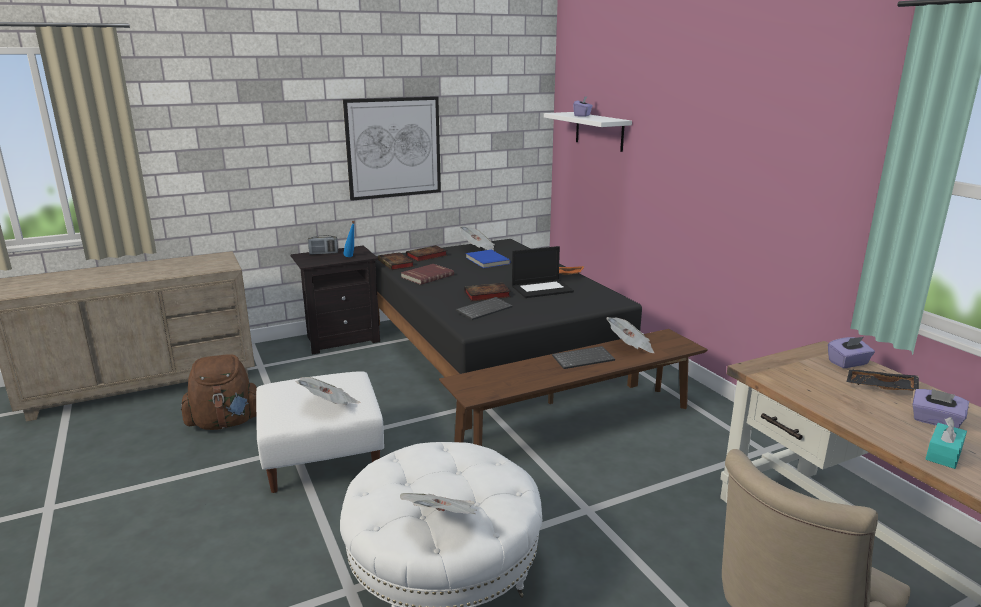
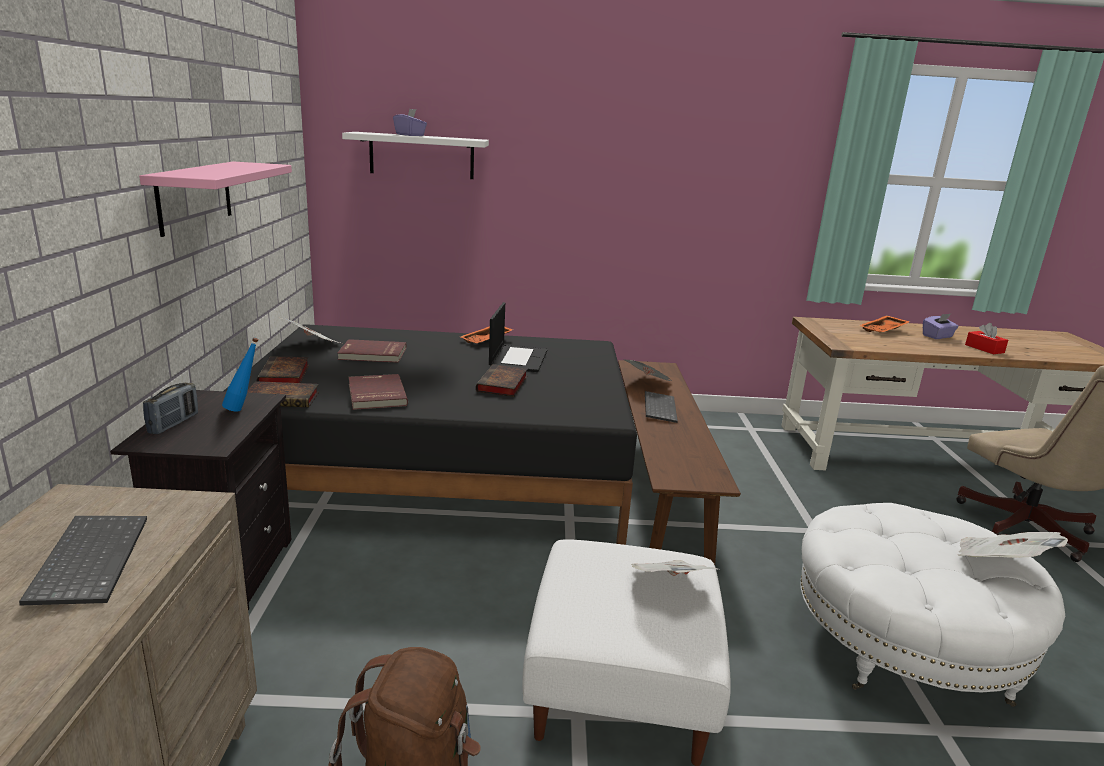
camera: 65 degrees left, 0 degrees up
picture [343,96,441,201] -> pink shelf [139,161,292,237]
keyboard [456,297,513,320] -> keyboard moved to [19,516,147,605]
blue book [466,250,511,268] -> red book [337,339,406,363]
purple tissue box [828,337,875,368] -> none
black tray [846,369,919,391] -> orange tray [859,315,910,333]
turquoise tissue box [926,417,967,469] -> red tissue box [965,323,1008,354]

